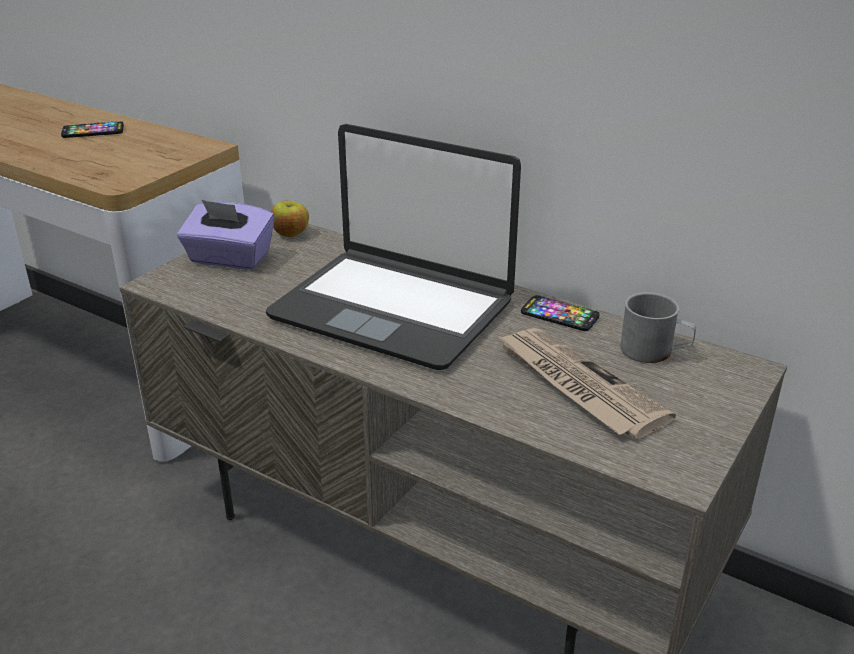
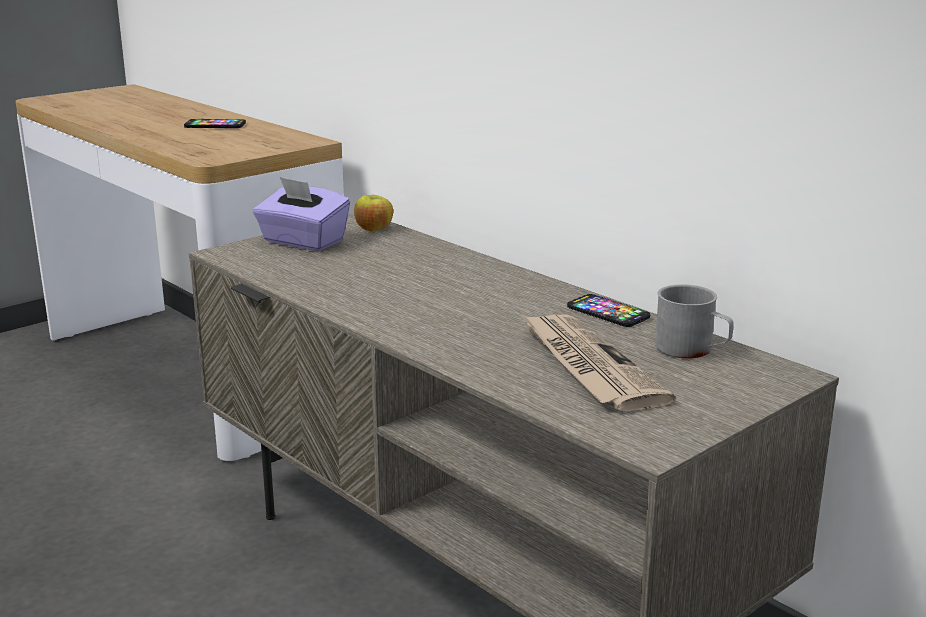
camera: 15 degrees right, 10 degrees down
laptop [266,124,521,370] -> none

